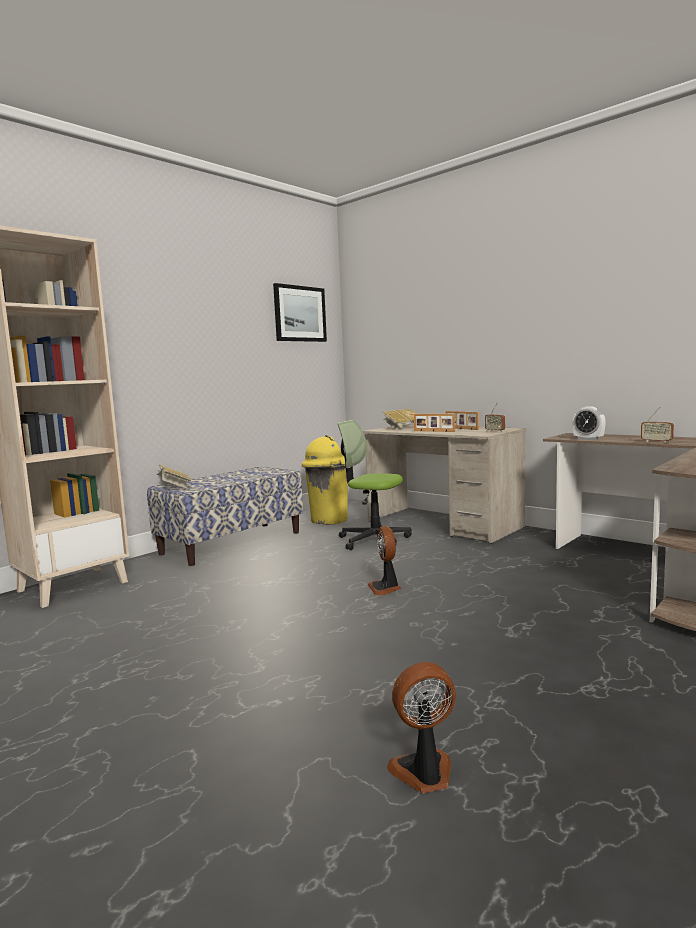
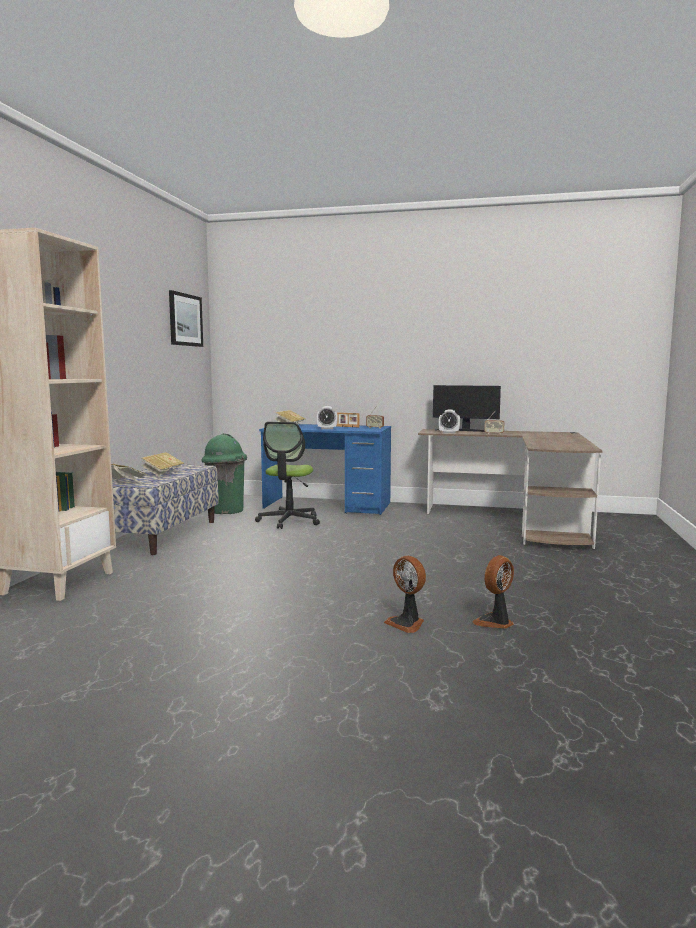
camera: 30 degrees left, 0 degrees up
yellow trash can [302,435,348,525] -> green trash can [201,433,247,514]
office chair [338,420,412,550] -> office chair turned 75 degrees counterclockwise [255,422,320,529]
beige desk [363,425,526,544] -> blue desk [259,424,391,515]
fan [368,526,401,596] -> fan moved to [384,556,426,633]
picture frame [414,414,455,432] -> alarm clock [317,406,338,429]
none -> book [141,452,184,476]
none -> monitor [433,385,501,432]

